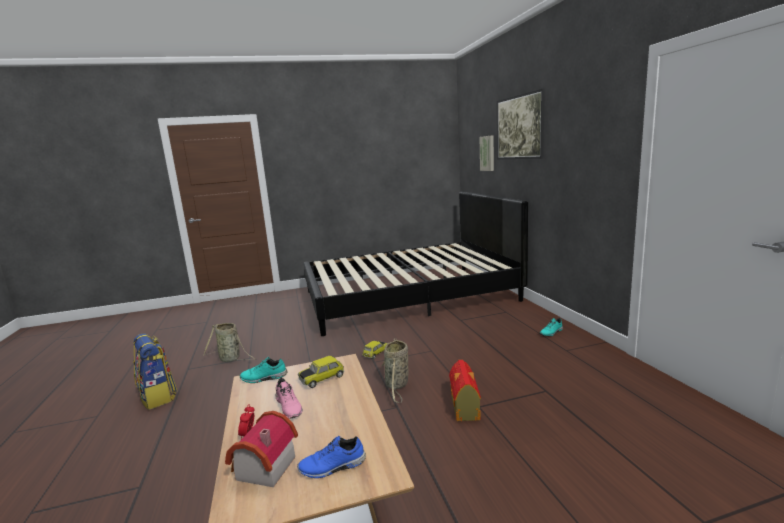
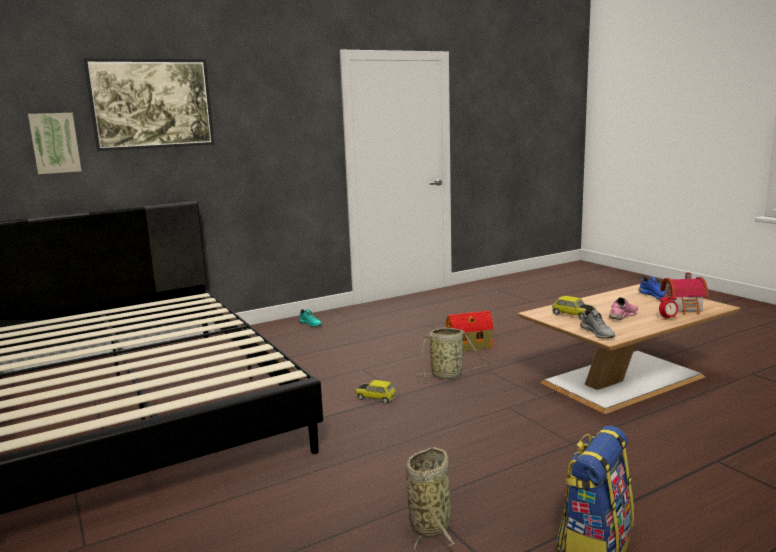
camera: 105 degrees left, 0 degrees up
turquoise shoe [240,357,288,383] -> grey shoe [580,309,615,338]

